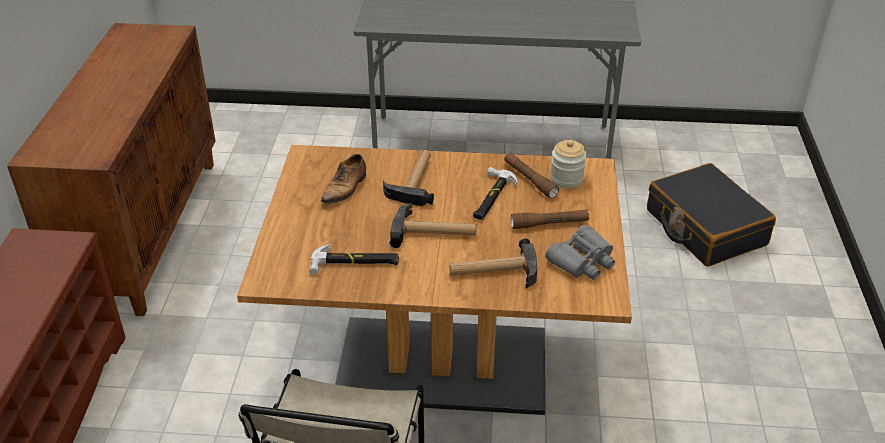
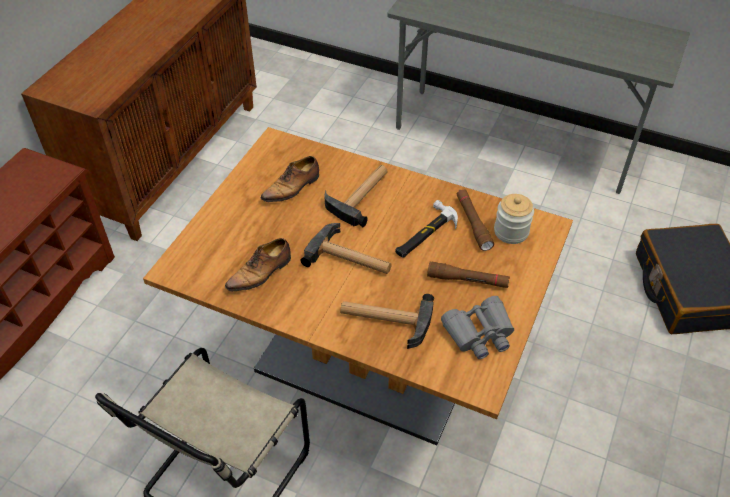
camera: 20 degrees right, 10 degrees up
hammer [309,244,399,275] -> shoe [225,238,291,291]

